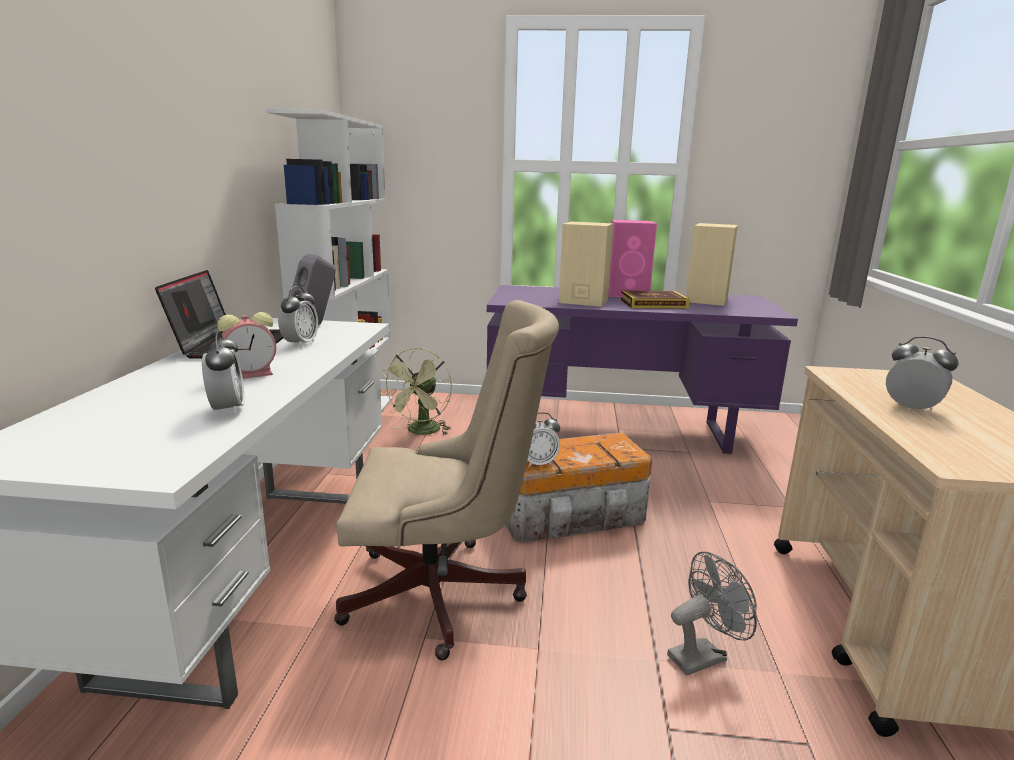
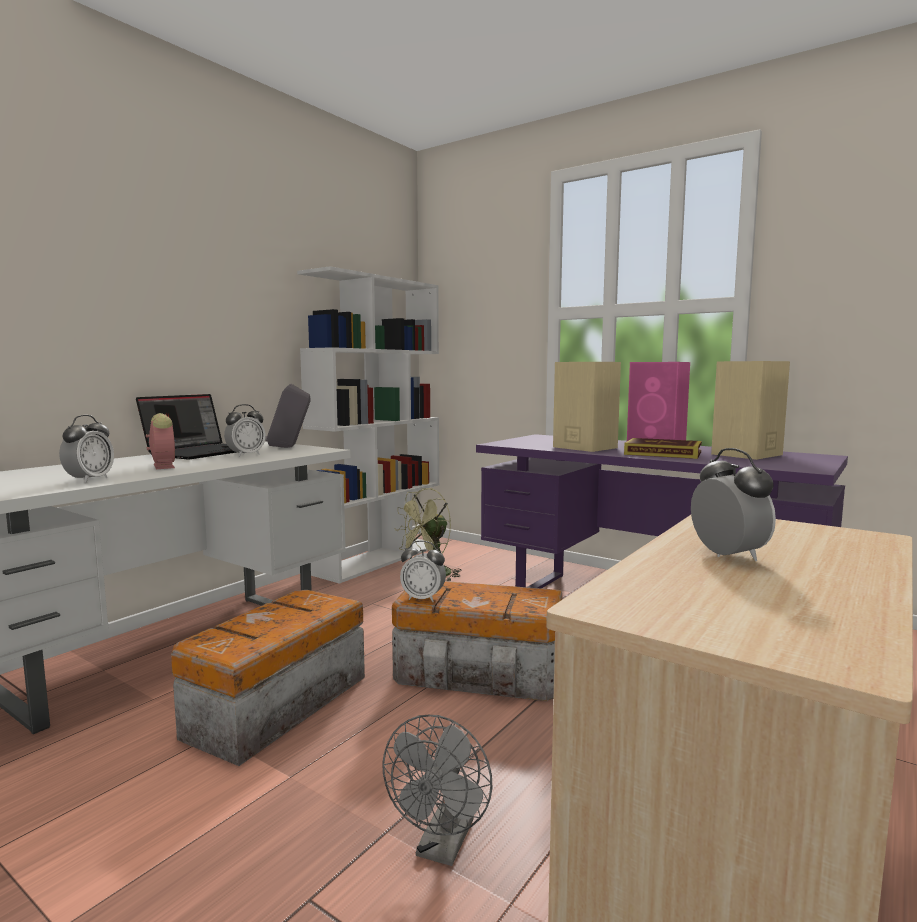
camera: 30 degrees right, 10 degrees down
alarm clock [217,312,276,379] -> alarm clock turned 120 degrees counterclockwise [146,413,175,469]
beige office chair [334,300,559,660] -> storage box [171,590,365,766]
grey fan [667,552,757,676] -> grey fan turned 105 degrees clockwise [382,715,492,866]

